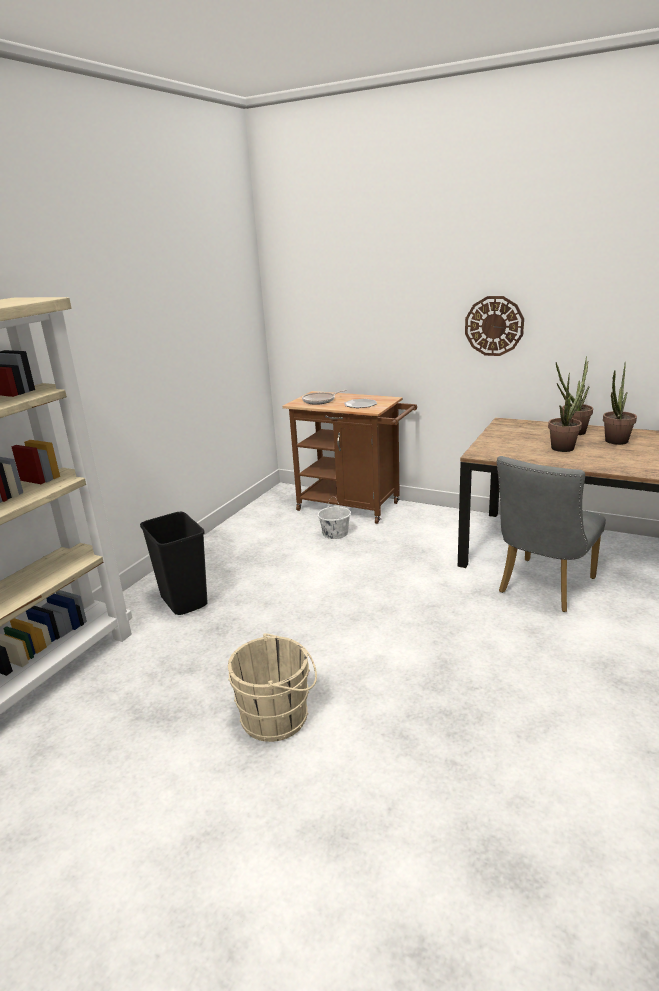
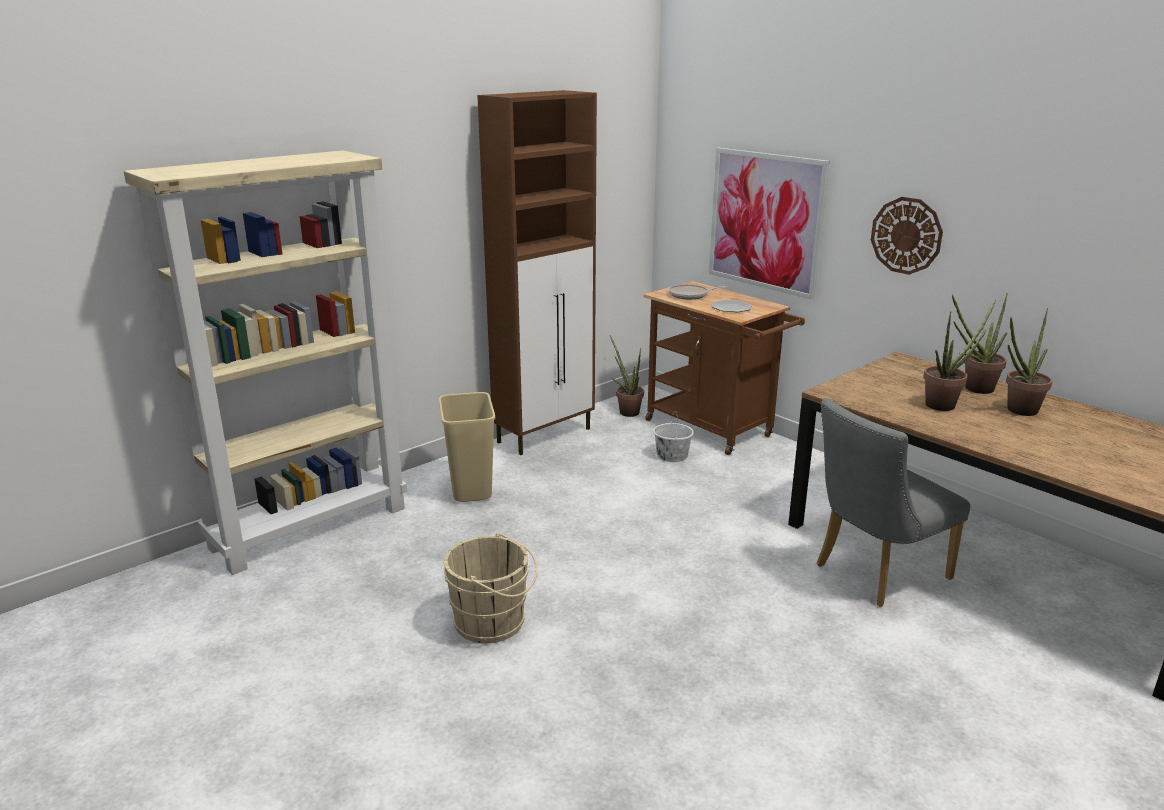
camera: 20 degrees right, 0 degrees up
black trash can [140,512,208,615] -> beige trash can [439,392,495,502]
none -> brown cabinet [477,90,597,455]
none -> potted plant [610,336,644,417]
none -> picture [709,148,829,300]

